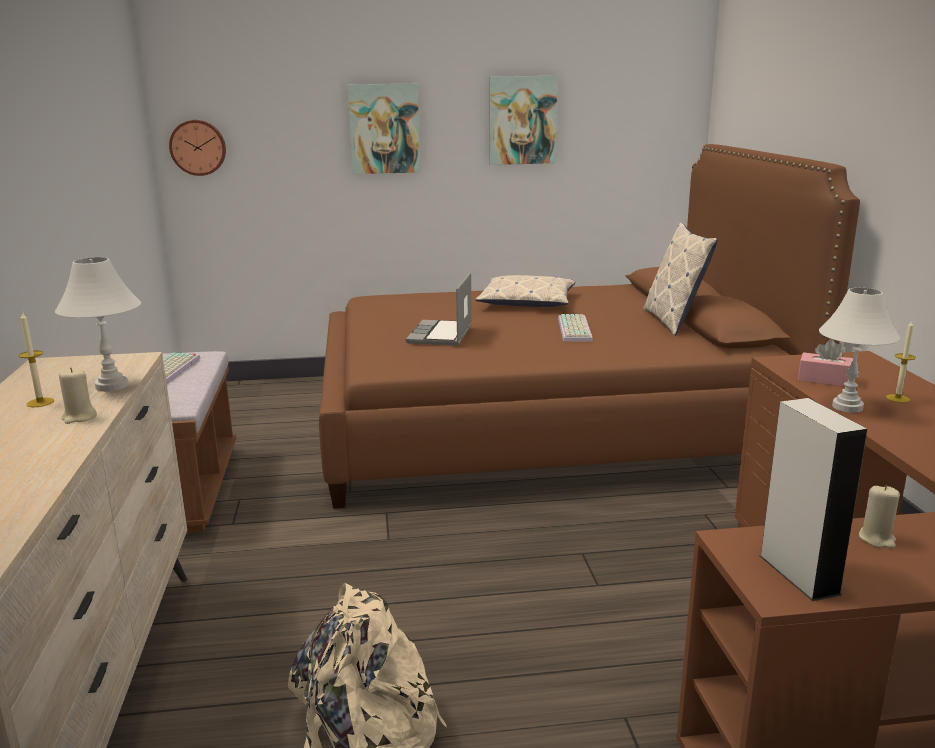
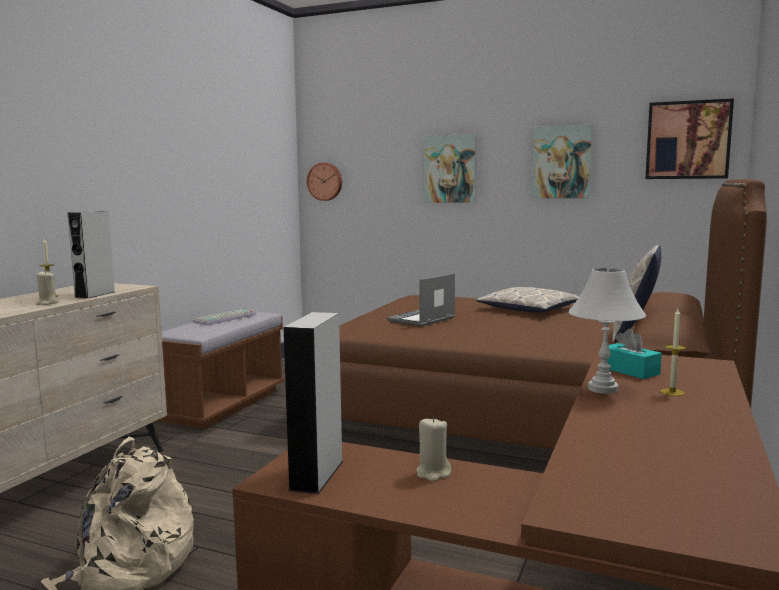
camera: 30 degrees right, 10 degrees down
white table lamp [55,257,141,392] -> grey speaker [68,211,115,299]
keyboard [558,314,593,341] -> none
pink tissue box [798,339,853,387] -> turquoise tissue box [601,329,662,379]
none -> picture [645,98,734,179]

